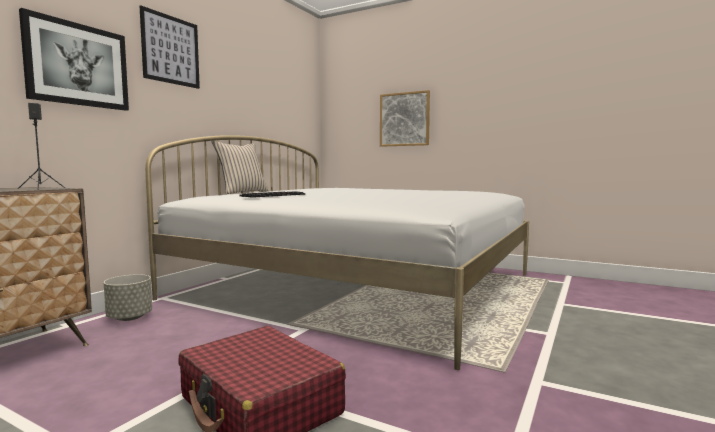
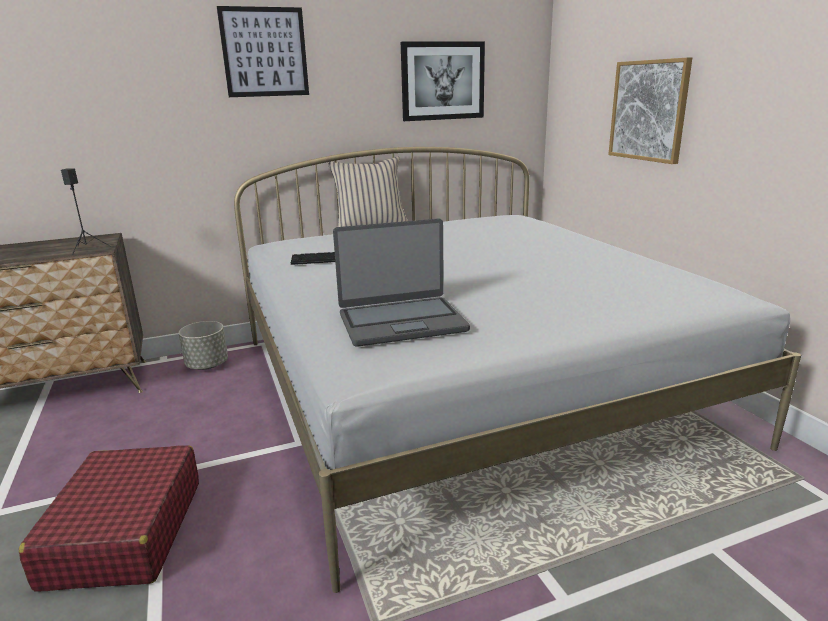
camera: 40 degrees right, 15 degrees up
picture [19,8,129,111] -> picture moved to [401,42,485,121]
none -> laptop [333,218,470,347]

